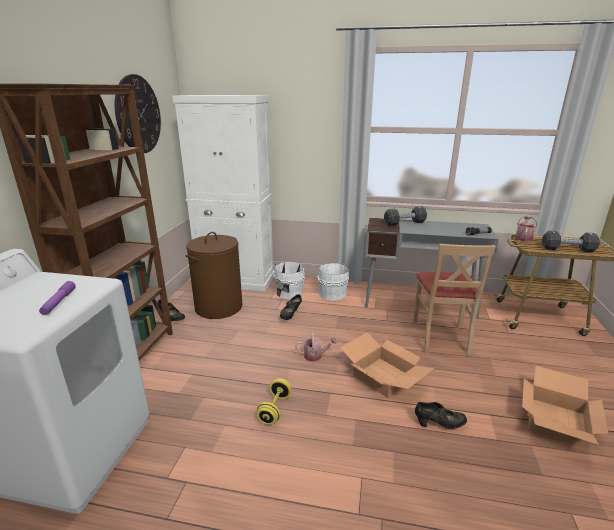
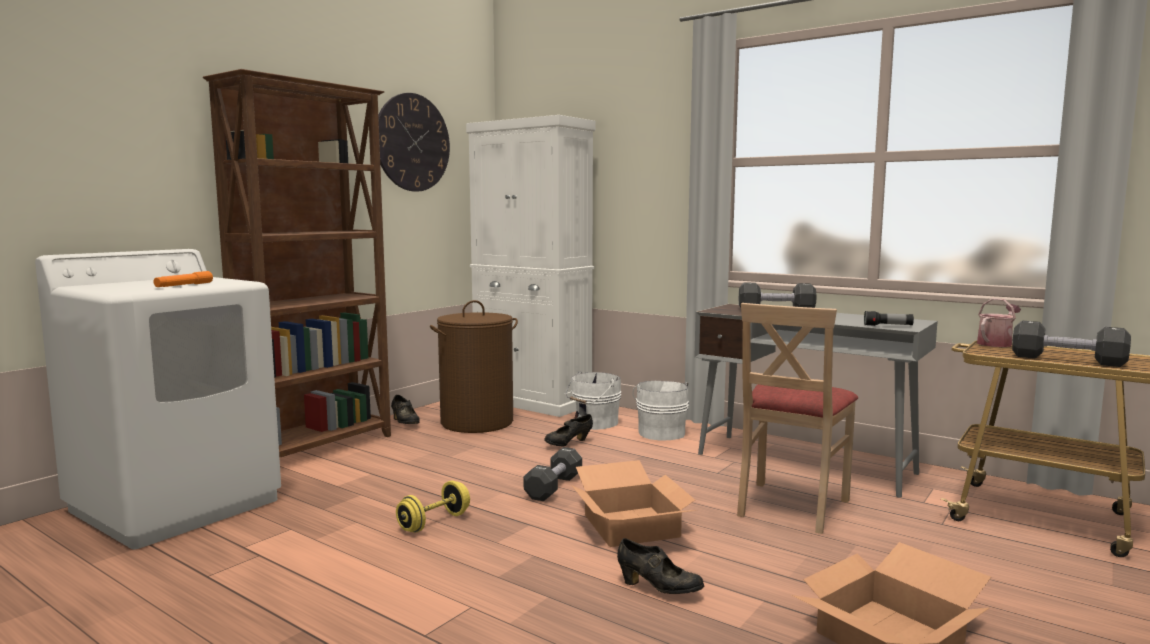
camera: 25 degrees right, 15 degrees down
purple flashlight [39,281,76,315] -> orange flashlight [153,271,213,287]
watering can [295,332,337,362] -> black dumbbell [524,447,582,501]

